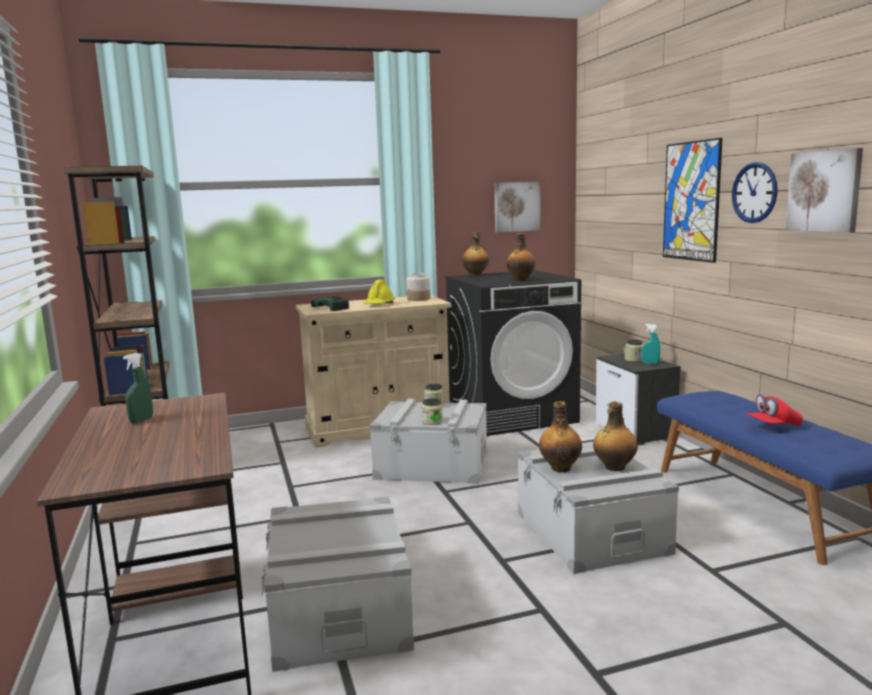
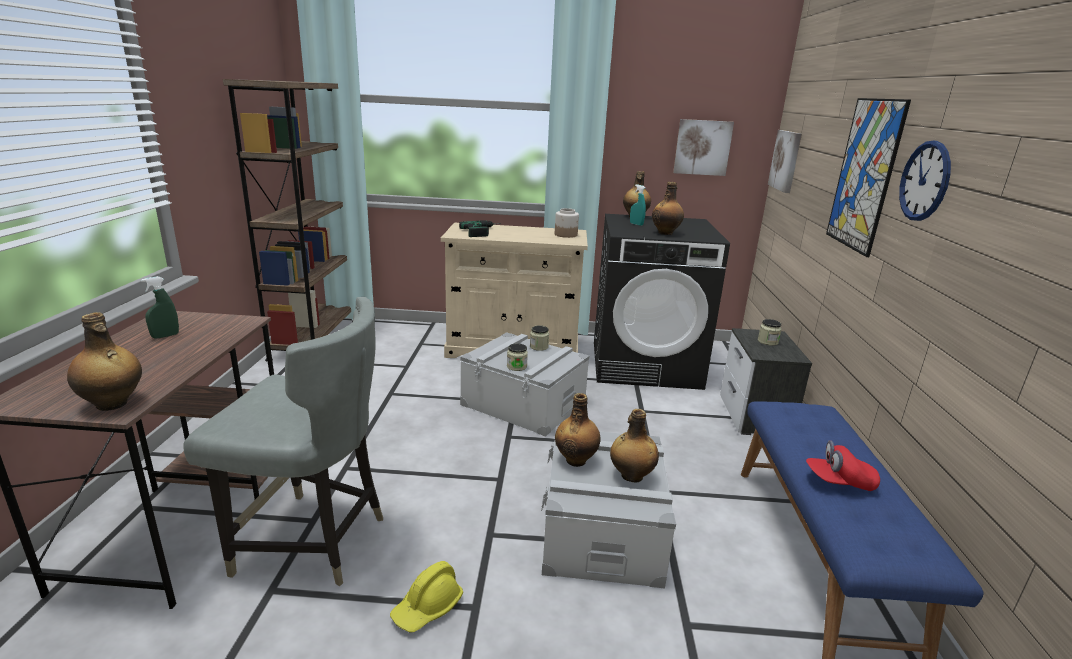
camera: 20 degrees right, 10 degrees up
grey storage box [261,496,414,672] -> grey chair [184,297,383,586]
yellow hard hat [363,280,395,304] -> yellow hard hat moved to [390,561,463,632]
turquoise spray bottle [642,324,660,364] -> turquoise spray bottle moved to [630,184,646,226]
picture [786,148,863,233] -> picture moved to [768,130,802,193]
none -> bottle [67,312,142,411]

